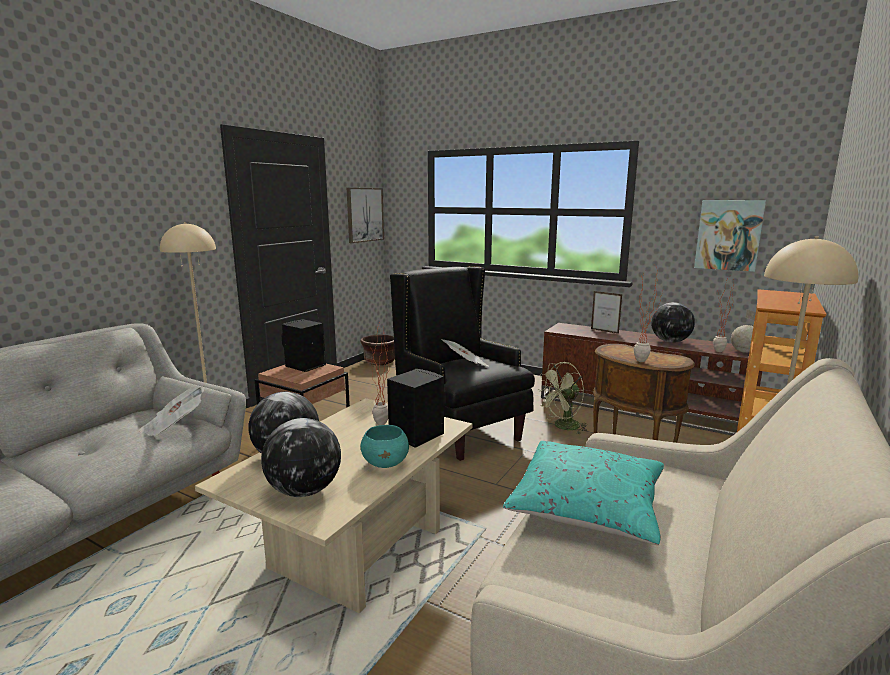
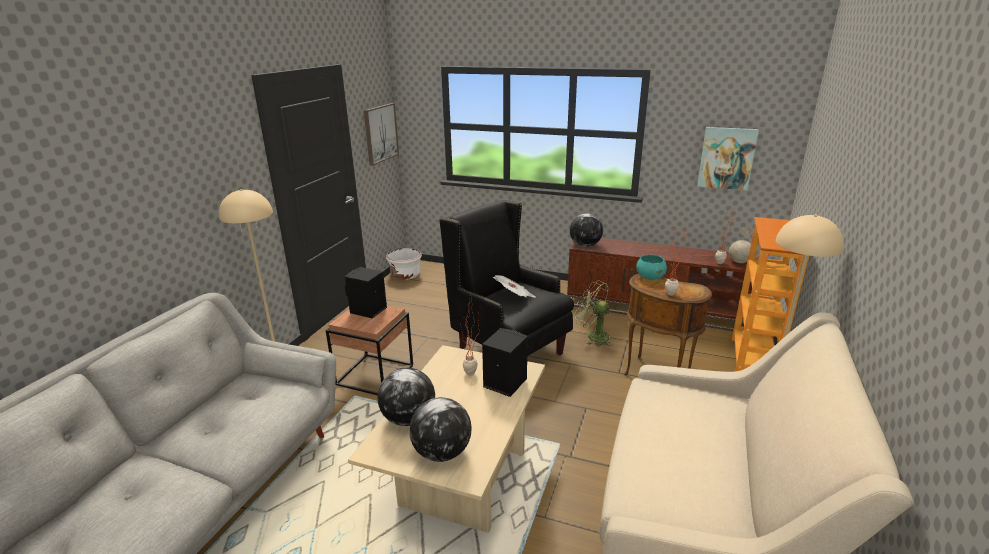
camera: 10 degrees left, 10 degrees up
newspaper [139,387,205,437] -> none
brown planter [360,335,395,365] -> white planter [386,248,422,280]
turquoise bowl [361,425,409,468] -> turquoise bowl moved to [636,255,667,280]
turquoise pillow [503,441,664,545] -> none
green fan [537,362,588,434] -> green fan turned 75 degrees clockwise [574,280,612,347]
picture frame [591,291,622,334] -> none
globe [651,302,695,343] -> globe moved to [570,213,603,247]

